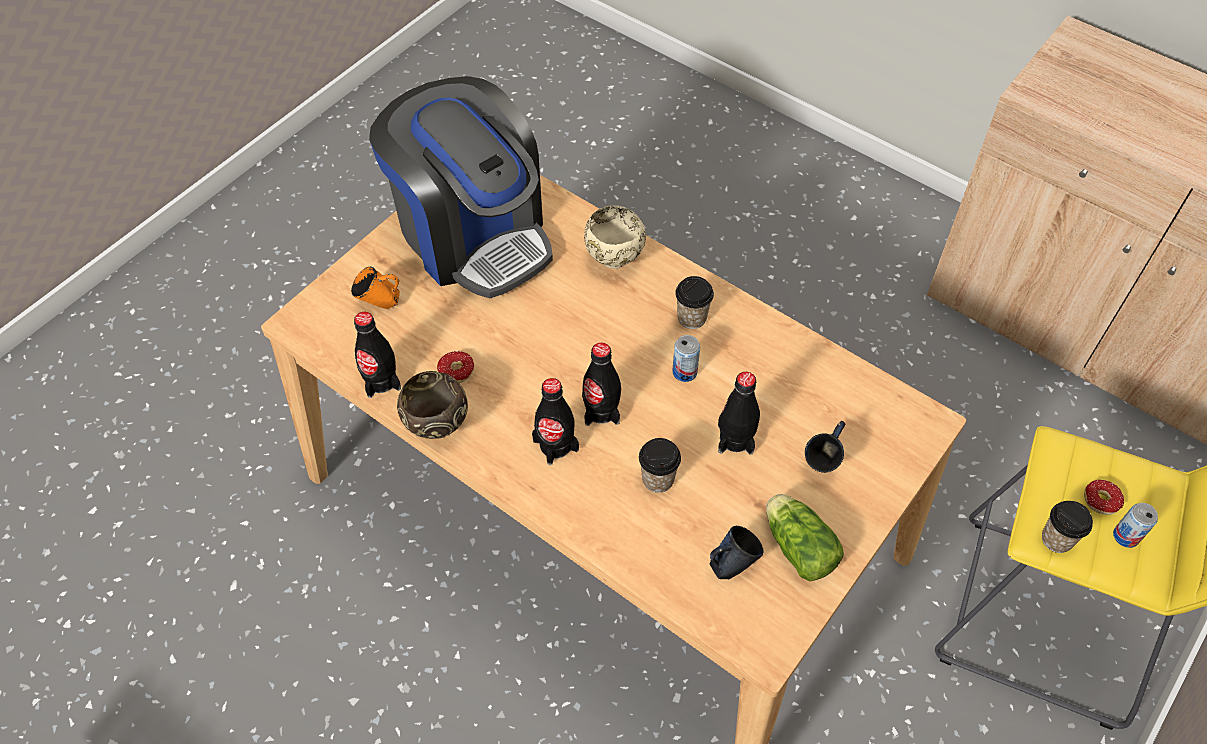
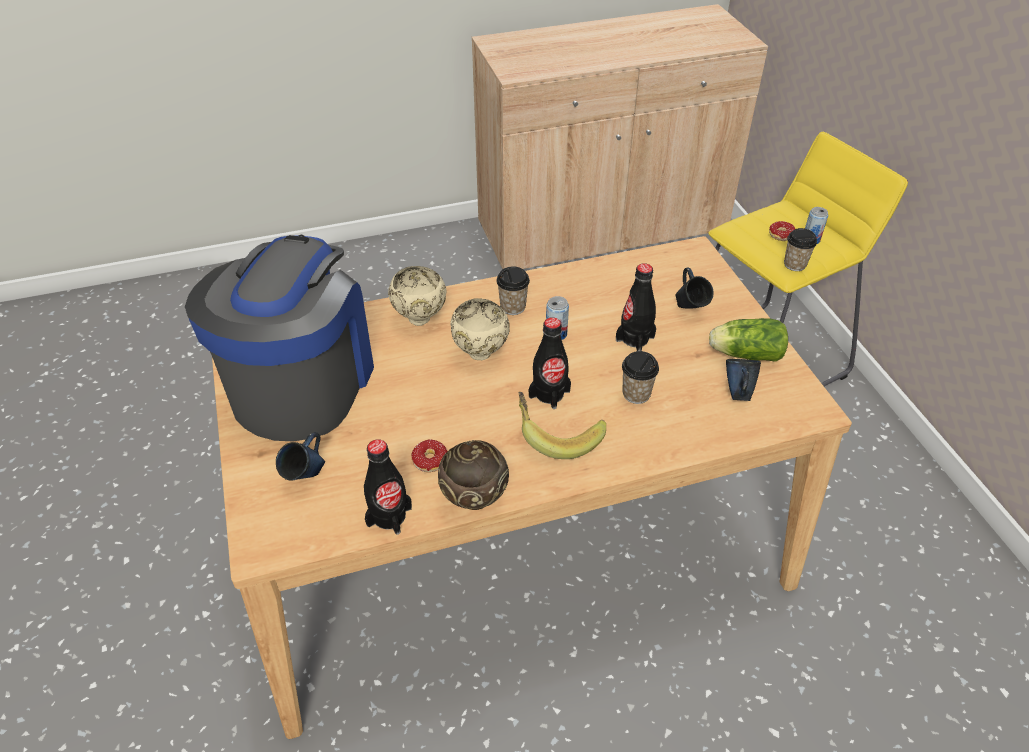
camera: 55 degrees left, 10 degrees down
orange mug [351,267,400,309] -> blue mug [276,432,325,480]
coffee machine [369,76,553,298] -> coffee machine turned 75 degrees counterclockwise [185,235,374,441]
black bottle [532,378,579,465] -> banana [519,392,606,459]
none -> beige bowl [450,298,510,360]

